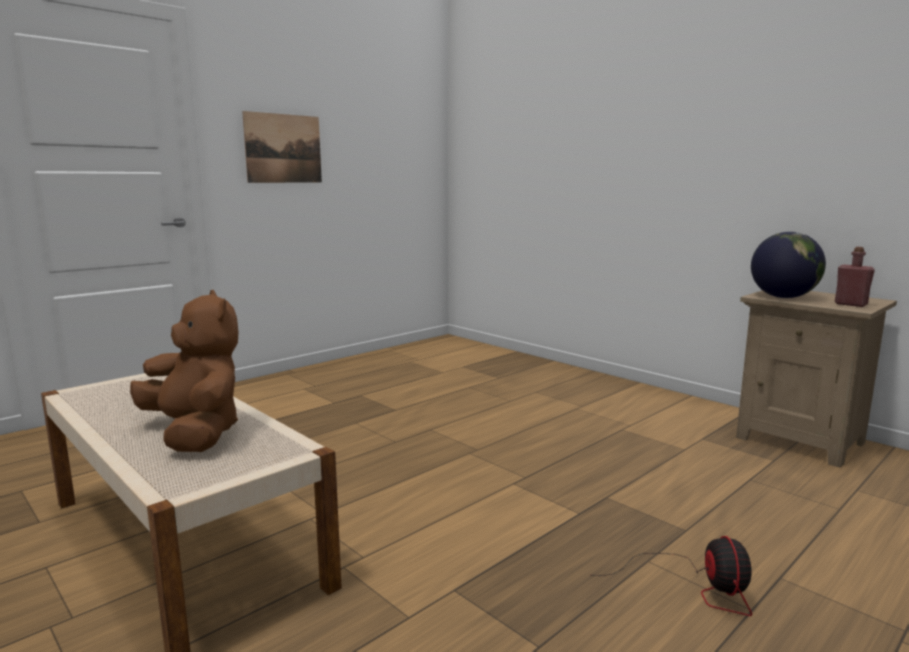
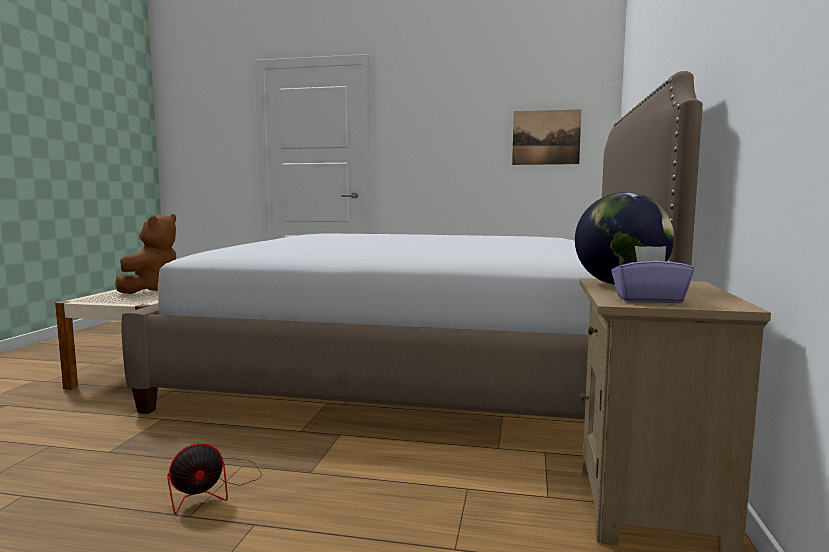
camera: 55 degrees right, 5 degrees down
picture [242,111,322,183] -> picture moved to [512,109,581,165]
red bottle [835,247,875,307] -> purple tissue box [611,246,694,303]
none -> bed [121,71,703,419]

